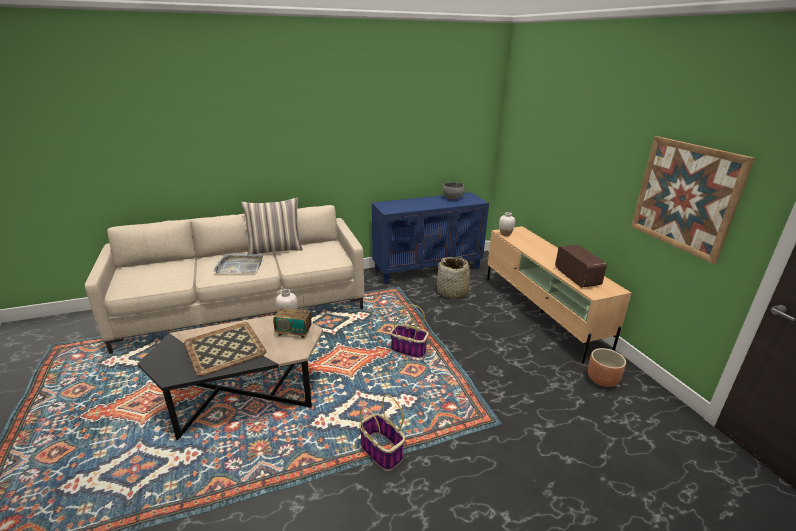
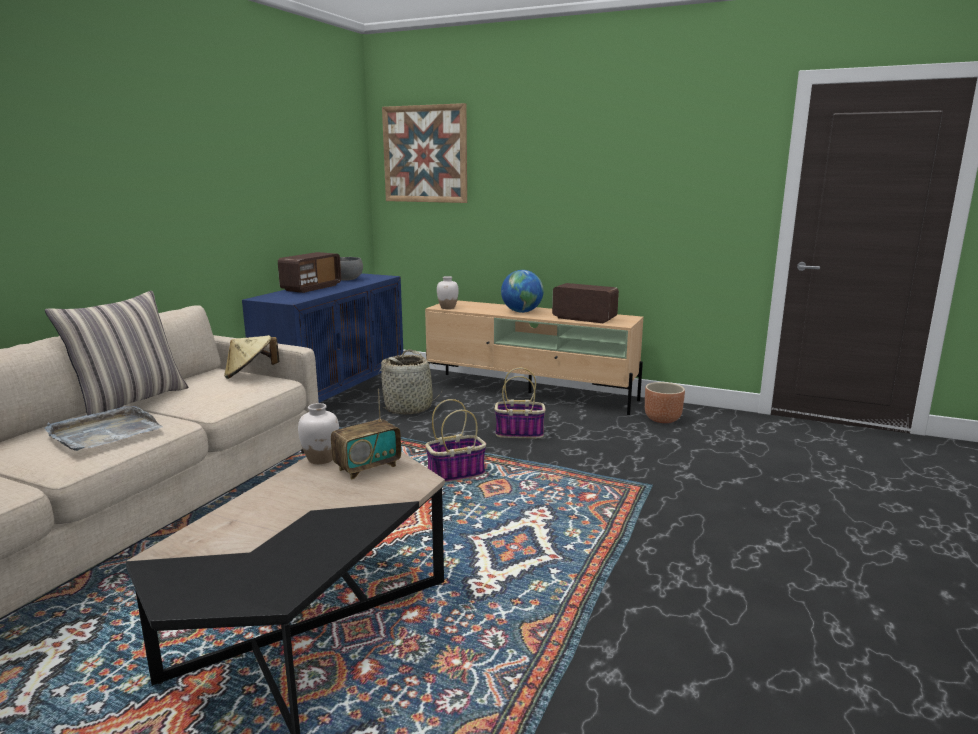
camera: 45 degrees left, 10 degrees down
tray [184,322,266,376] -> none
basket [359,395,405,471] -> basket moved to [495,368,546,438]
picture [631,136,755,264] -> picture moved to [382,103,467,203]
none -> beige hat [224,335,279,379]
none -> radio [278,252,341,293]
none -> globe [501,270,544,313]

